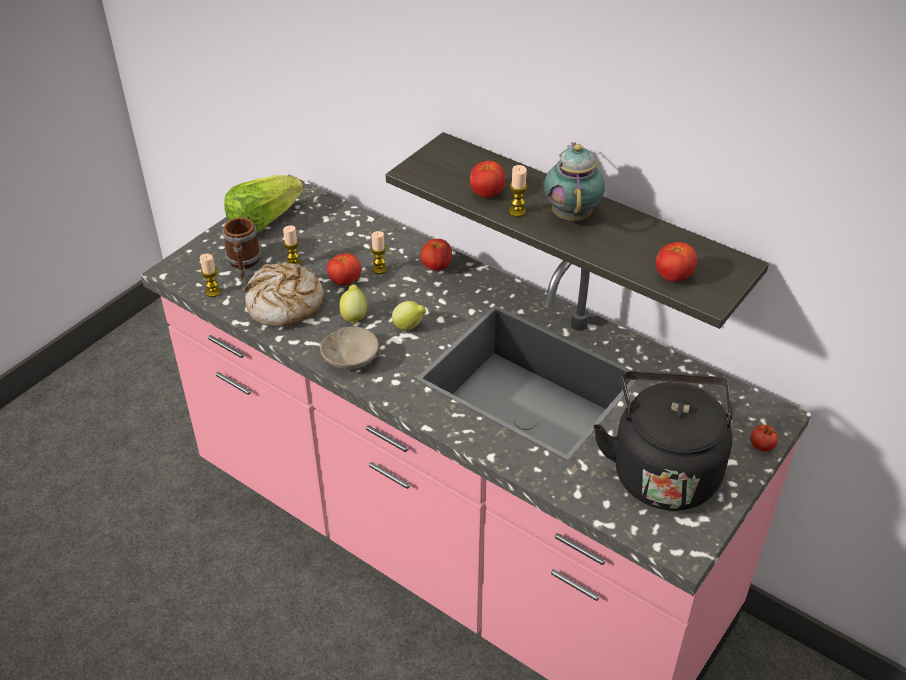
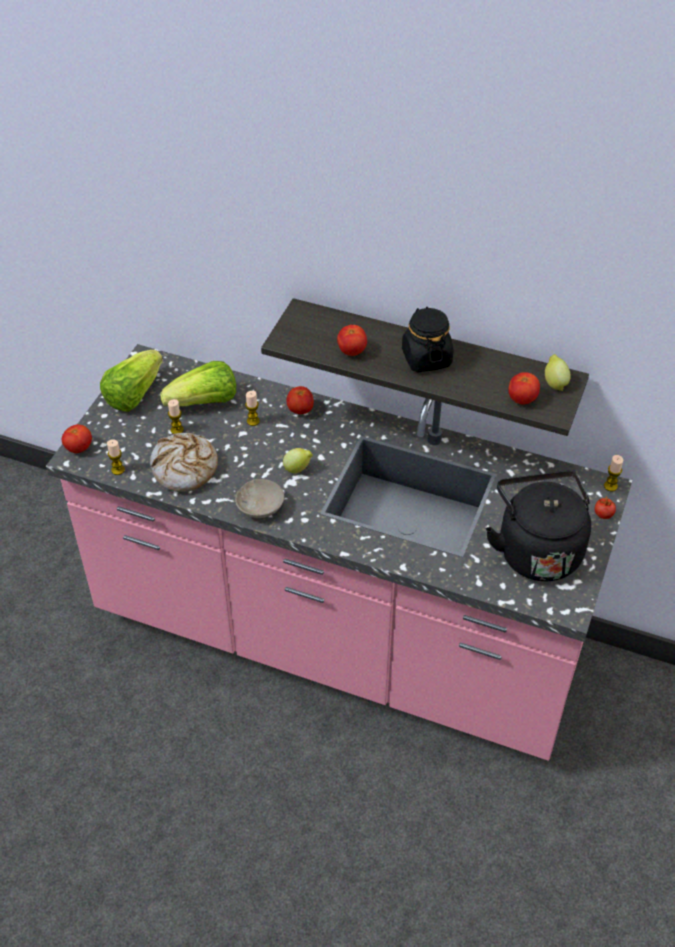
camera: 15 degrees left, 5 degrees up
mug [222,217,262,279] -> none
tomato [327,253,361,285] -> tomato moved to [62,424,92,453]
lemon [339,284,367,325] -> lemon moved to [545,354,571,391]
candle [509,165,528,217] -> candle moved to [604,455,623,491]
teapot [544,142,605,221] -> black jar [402,307,453,372]
none -> lettuce [160,361,236,407]

